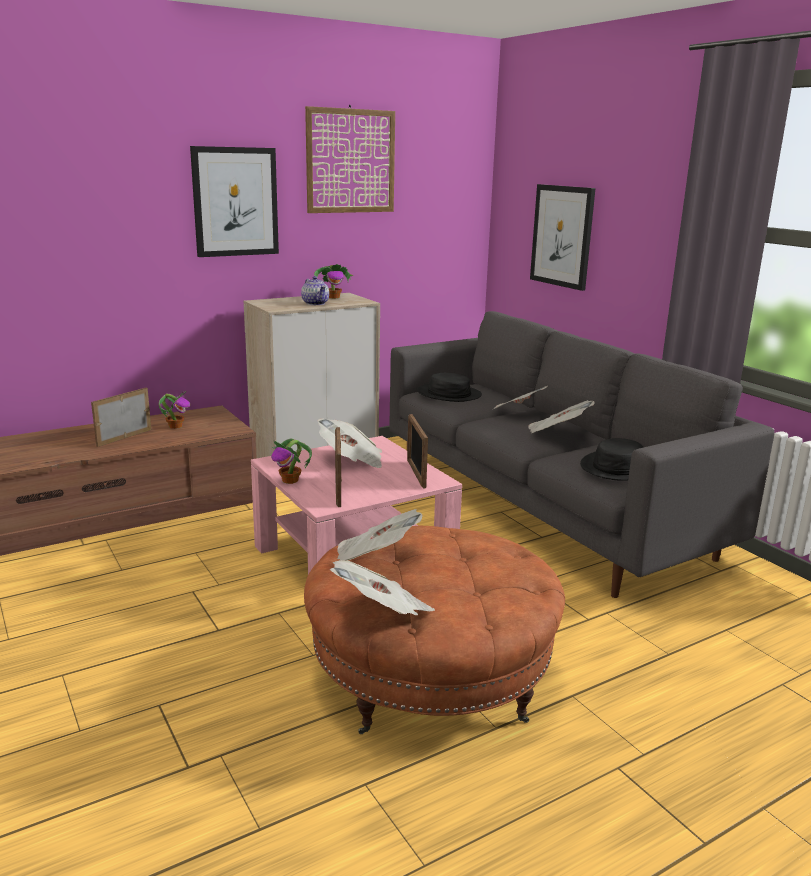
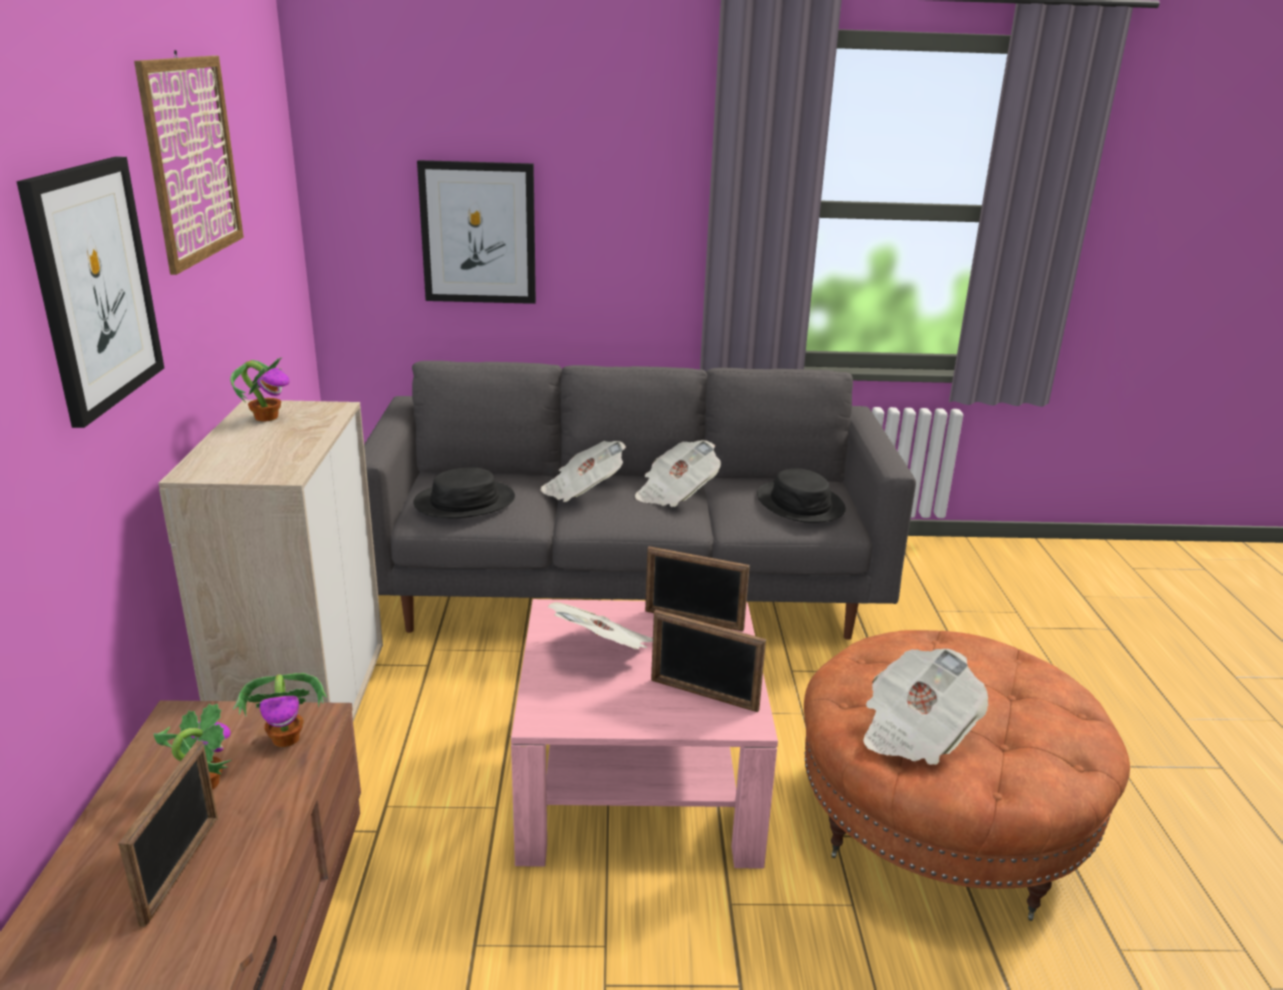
camera: 60 degrees left, 5 degrees up
picture frame [91,388,151,447] -> picture frame turned 150 degrees counterclockwise [118,741,218,927]
potted plant [271,439,312,484] -> potted plant moved to [233,673,327,747]
teapot [301,276,329,305] -> none
newspaper [330,560,435,615] -> none

